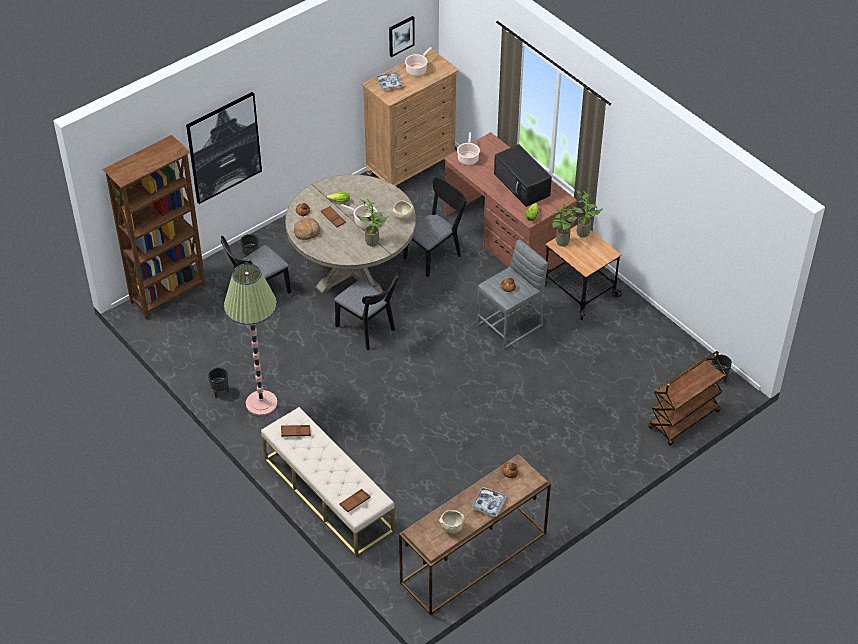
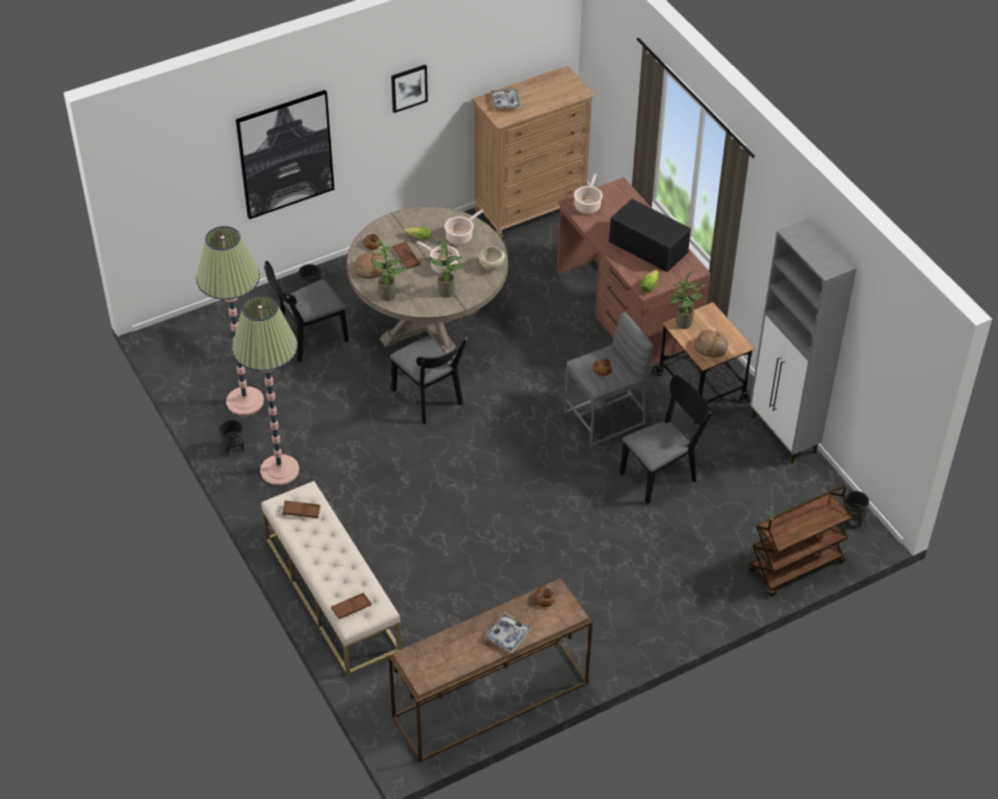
camera: 10 degrees right, 0 degrees up
brown bookcase [102,135,206,319] -> none
picture [389,16,415,57] -> picture moved to [391,64,428,113]
black chair [403,177,467,277] -> black chair moved to [619,375,711,504]
cooking pot [405,47,432,76] -> cooking pot moved to [444,210,484,245]
beige bowl [439,510,465,533] -> none
black microwave [494,144,552,207] -> black microwave turned 150 degrees clockwise [609,199,691,272]
potted plant [571,190,603,238] -> potted plant moved to [371,240,408,301]
none -> floor lamp [196,226,264,415]
none -> bread [694,330,728,357]
none -> grey cabinet [750,219,857,464]

